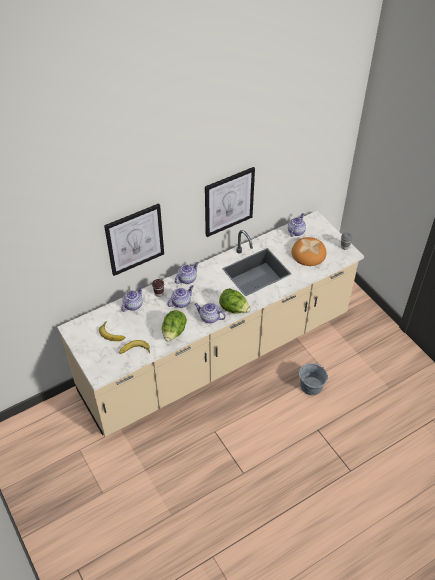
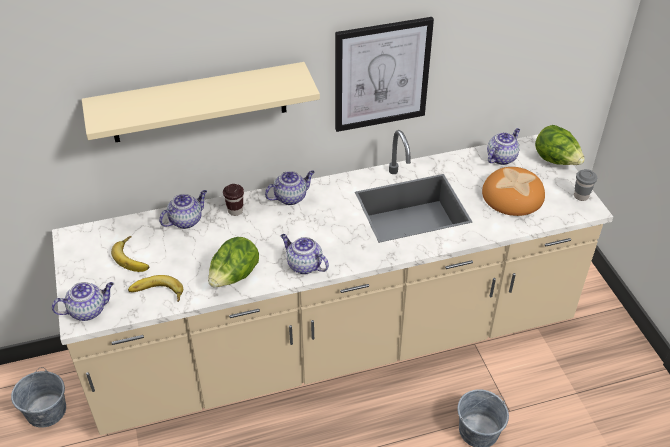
camera: 15 degrees right, 5 degrees down
picture [104,203,164,276] -> beige shelf [82,62,320,143]
teapot [167,285,194,308] -> teapot moved to [52,282,114,321]
lettuce [219,288,251,313] -> lettuce moved to [535,125,585,165]
none -> grey bucket [11,367,66,428]

